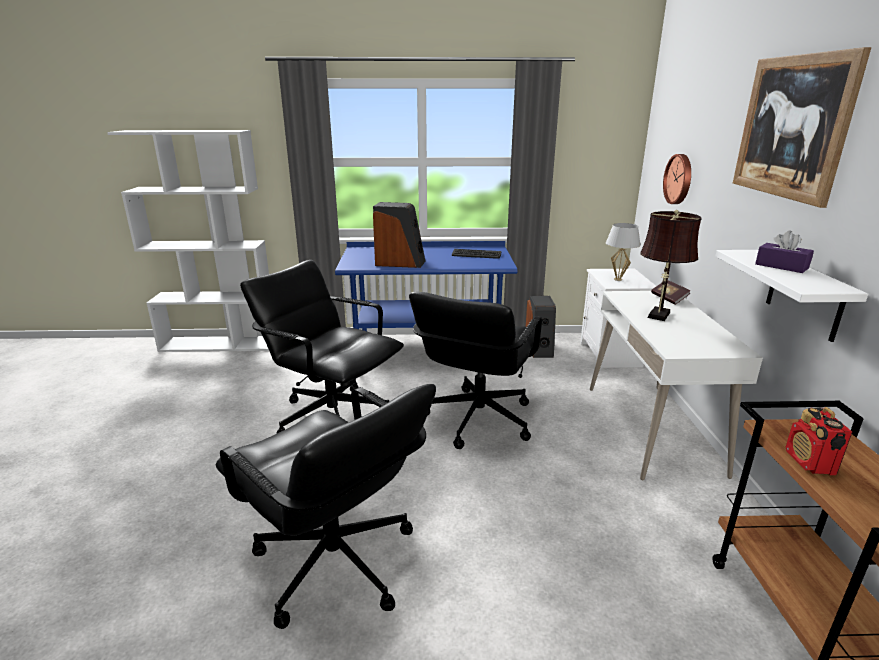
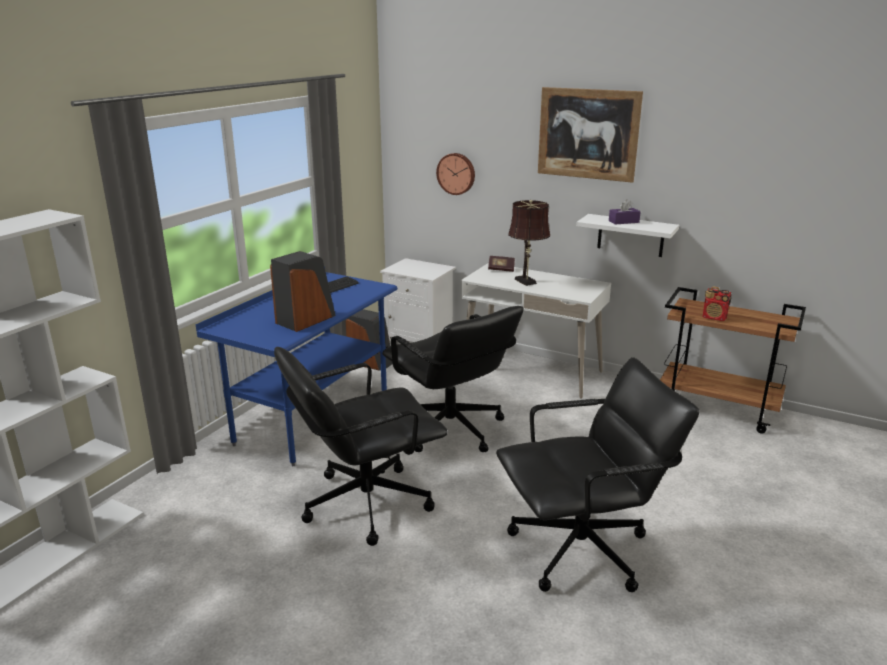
camera: 60 degrees left, 0 degrees up
white table lamp [606,223,641,281] -> none

